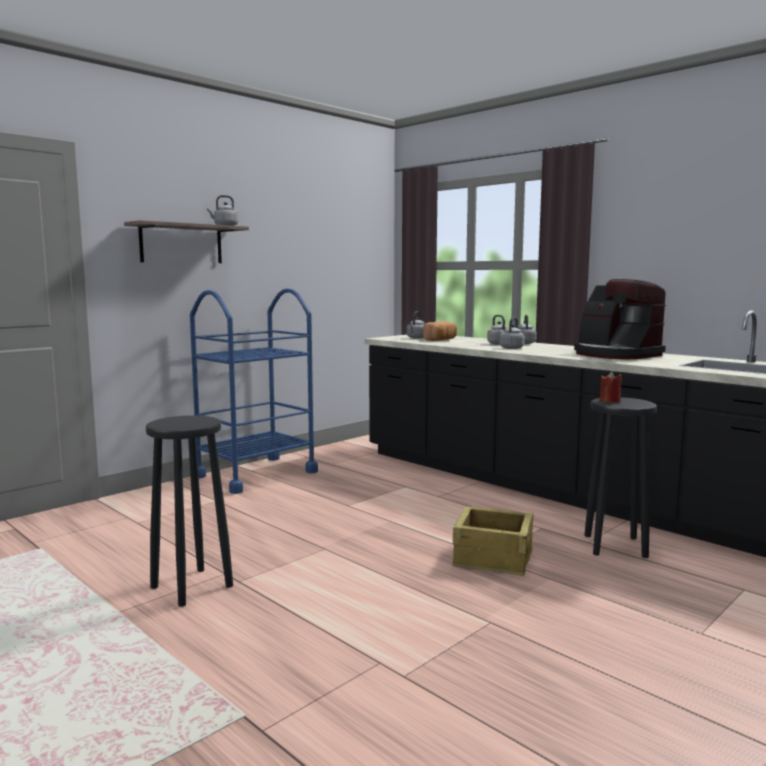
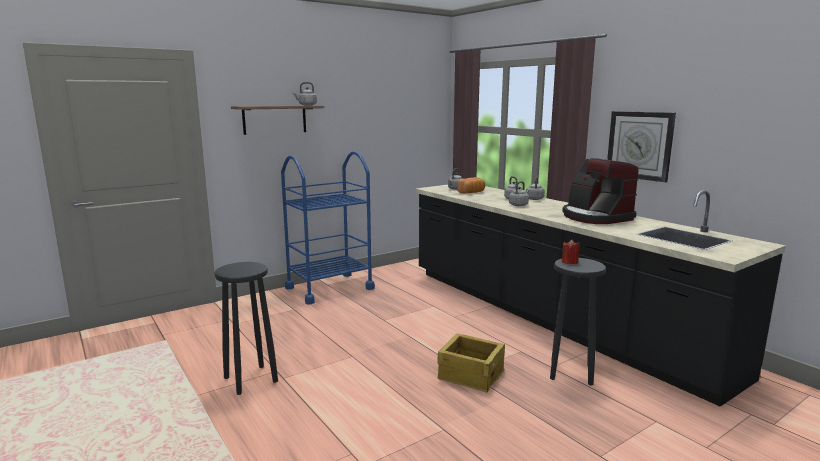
camera: 10 degrees right, 5 degrees up
none -> wall clock [607,111,676,182]

